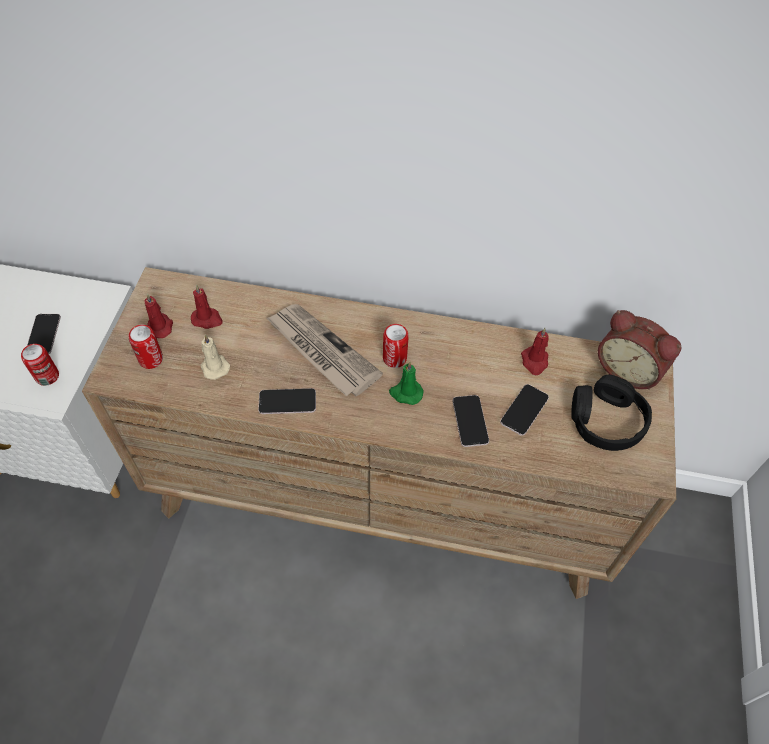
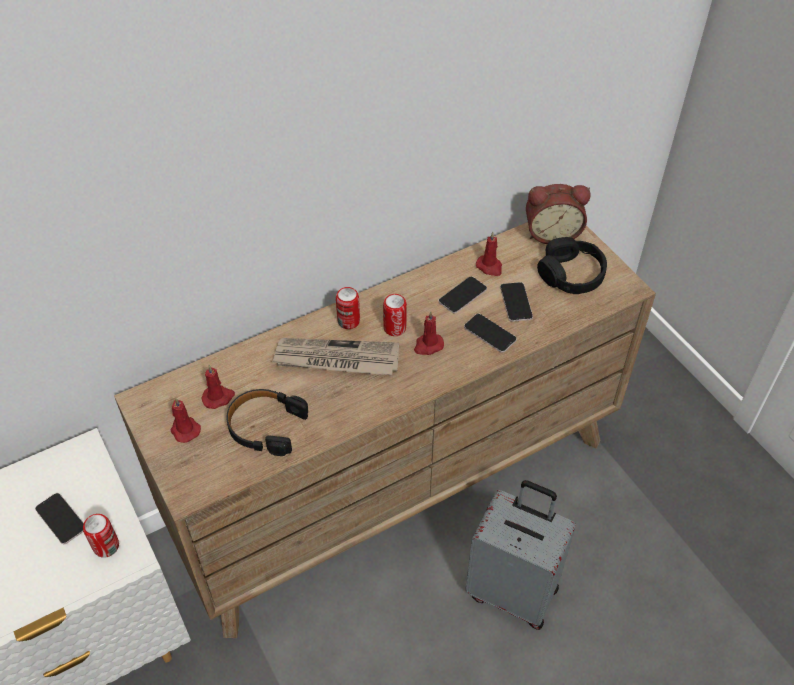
camera: 40 degrees left, 5 degrees down
can [129,325,163,369] -> can moved to [336,287,360,329]
beige candle [200,334,230,380] -> black headphones [226,389,308,456]
phone [258,388,316,414] -> phone moved to [438,276,487,314]
green candle [389,361,424,405] -> red candle [414,311,444,355]
none -> grey suitcase [465,480,576,630]

